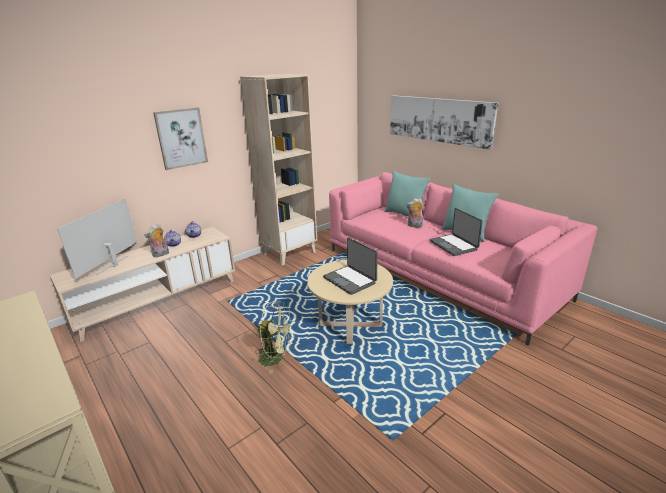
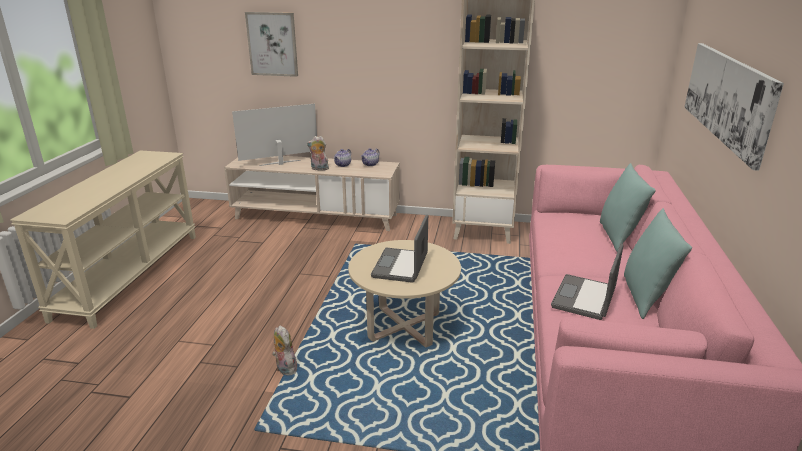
camera: 50 degrees right, 0 degrees up
picture [153,107,208,170] -> picture moved to [245,12,298,77]
green fan [255,302,294,374] -> none
plush toy [406,198,423,227] -> plush toy moved to [272,325,297,376]

